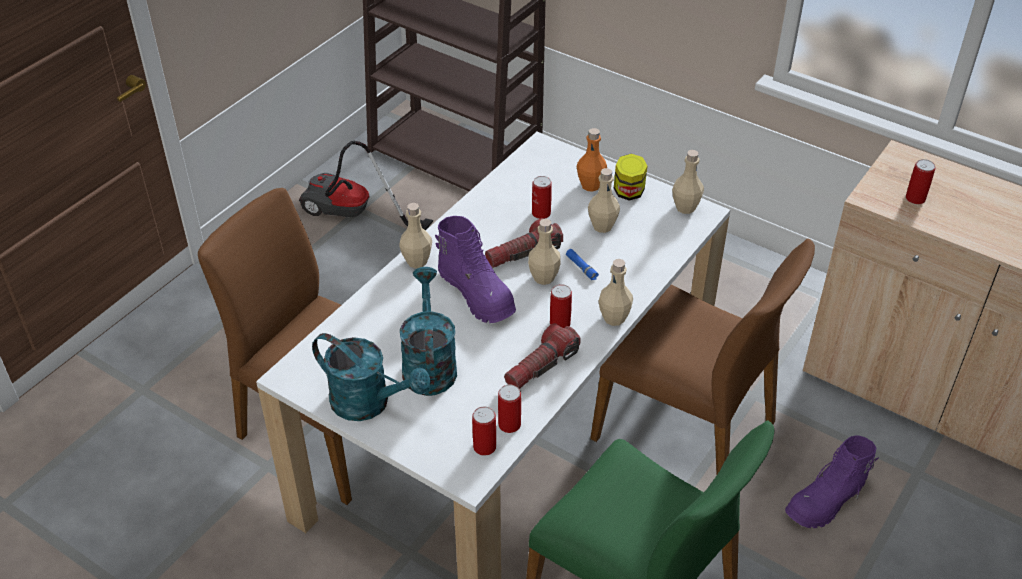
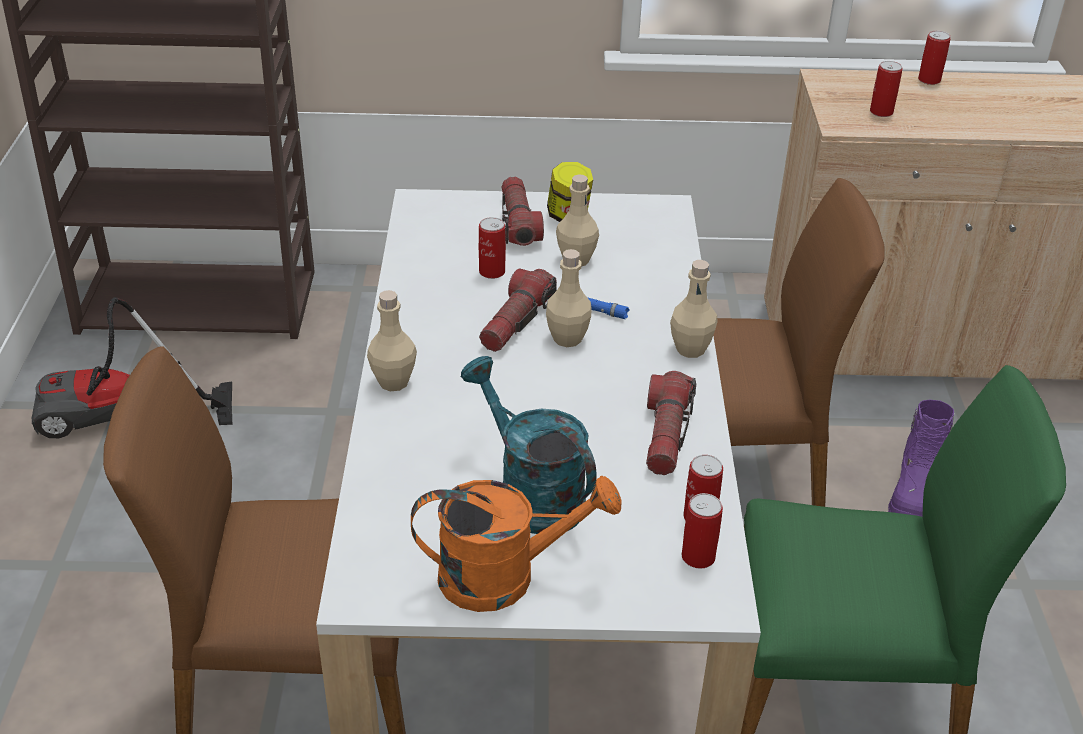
camera: 35 degrees left, 5 degrees down
turquoise watering can [312,333,431,421] -> orange watering can [411,476,621,612]
purple boot [435,216,516,323] -> none
can [550,284,572,328] -> can moved to [918,31,951,85]
orange bottle [577,128,607,192] -> flashlight [502,177,544,246]
beige bottle [672,150,704,214] -> none

